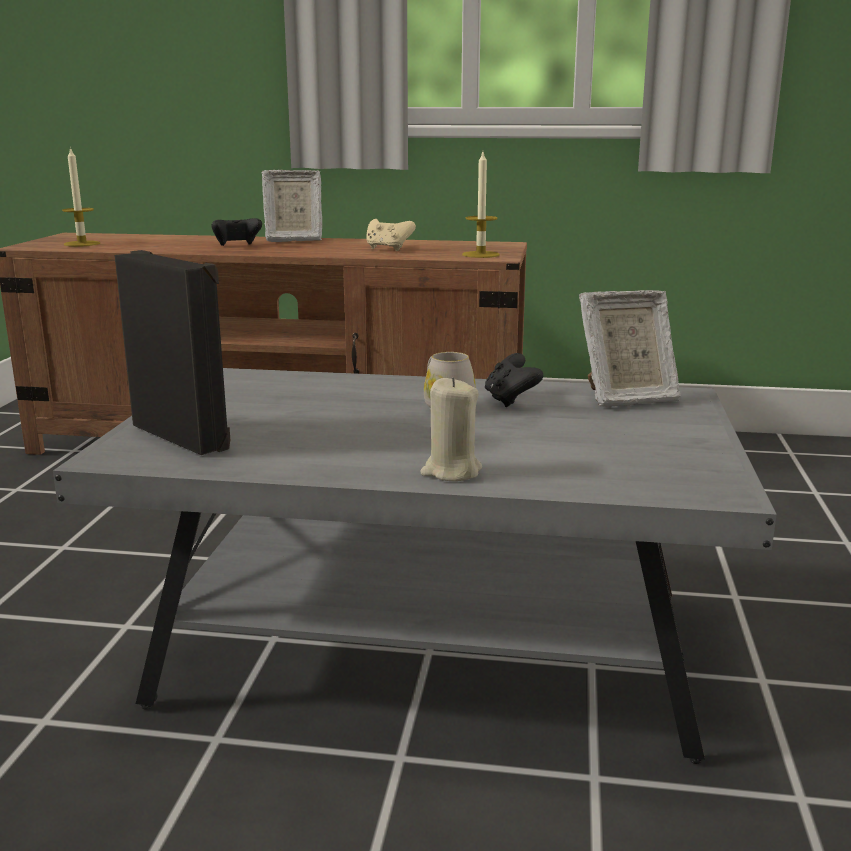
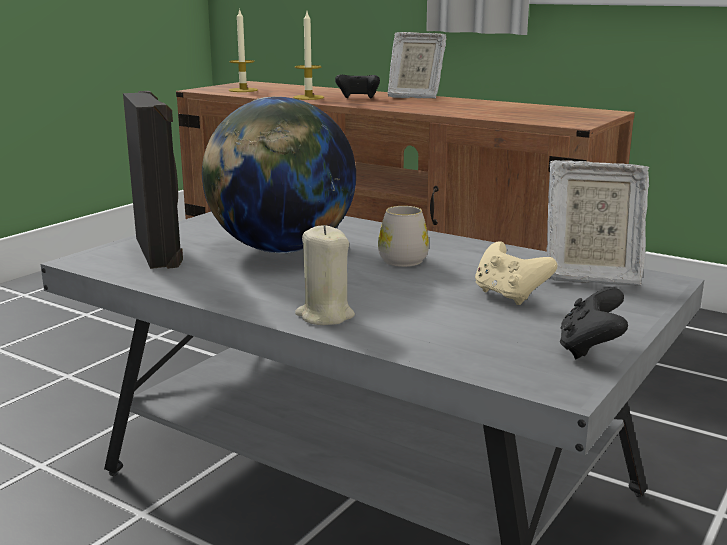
camera: 25 degrees right, 0 degrees up
beige game controller [366,219,416,251] -> beige game controller moved to [475,241,557,305]
candle [462,152,499,258] -> candle moved to [293,12,324,100]
black game controller [485,353,543,407] -> black game controller moved to [560,287,628,359]
none -> globe [202,96,356,254]

